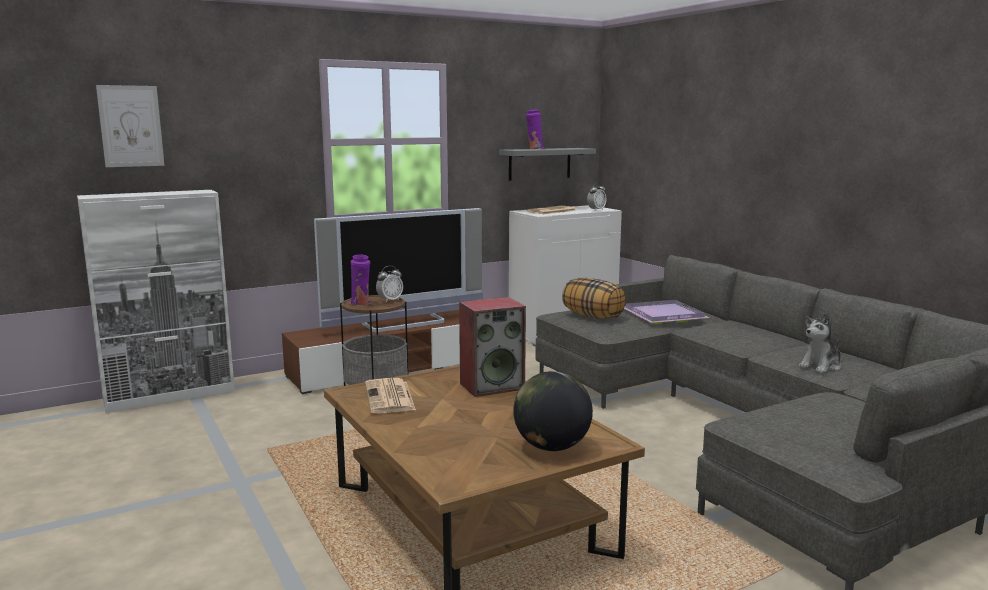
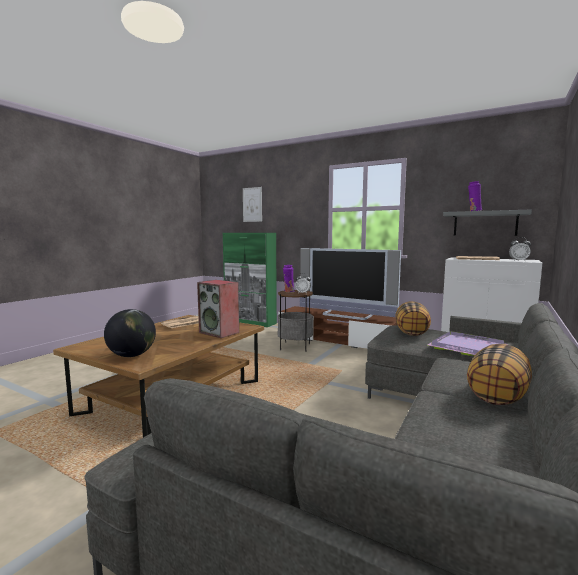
camera: 60 degrees right, 5 degrees down
white cabinet [77,190,235,413] -> green cabinet [223,233,277,327]
plush toy [799,313,841,373] -> none
none -> pillow [467,344,532,405]

